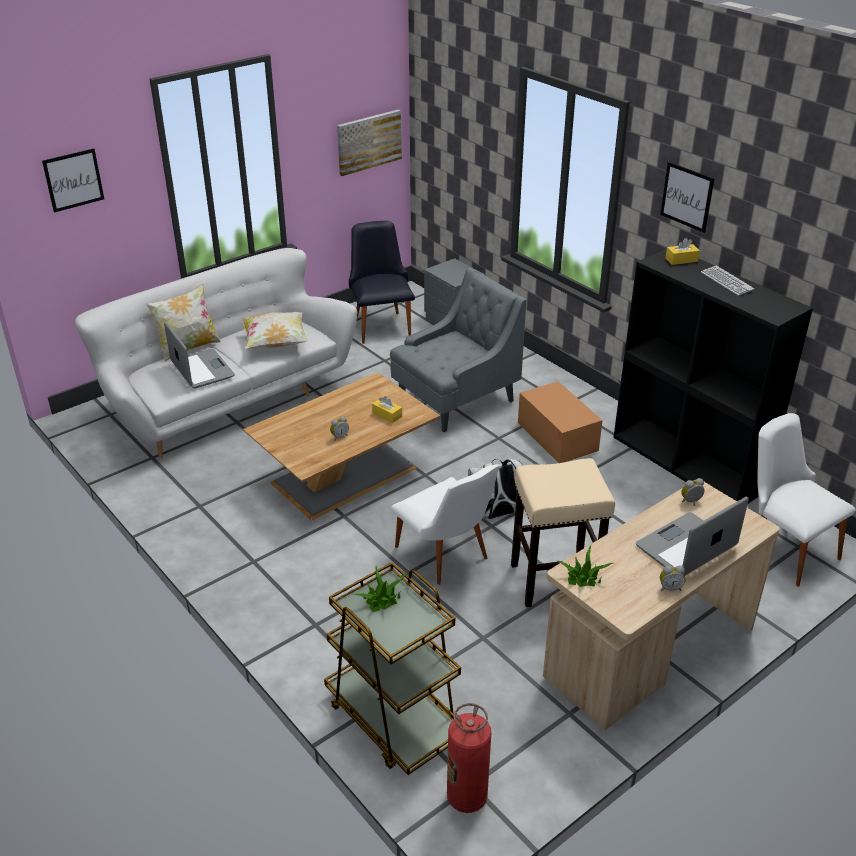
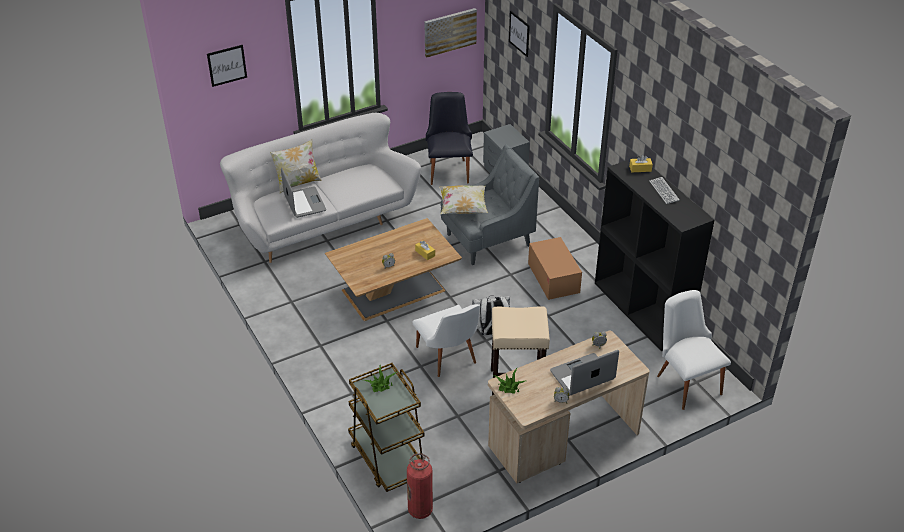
camera: 10 degrees right, 5 degrees up
pillow [241,312,308,349] -> pillow moved to [439,185,488,214]
picture [660,162,714,233] -> picture moved to [509,11,530,57]

